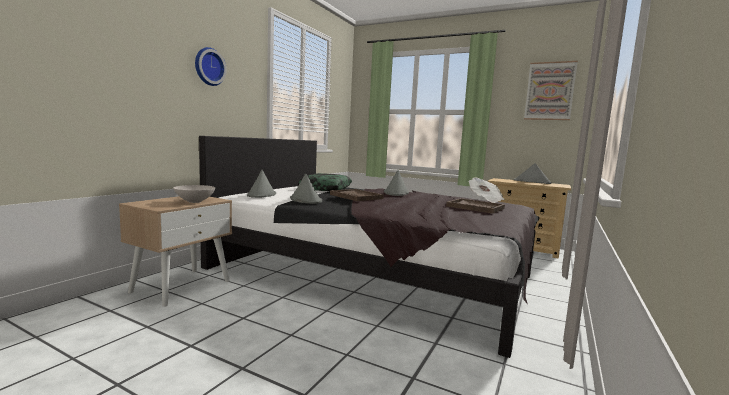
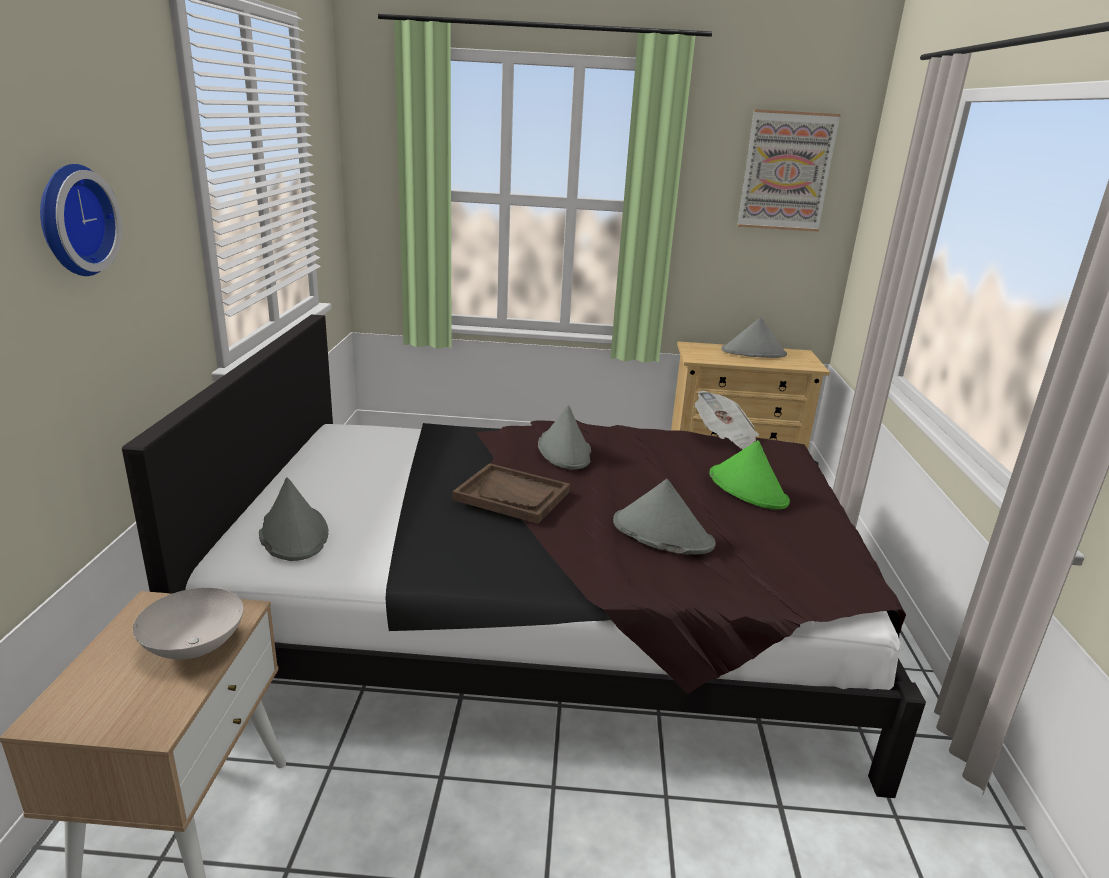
camera: 25 degrees left, 15 degrees up
grey hat [290,174,322,204] -> grey hat moved to [613,479,716,555]
pillow [299,173,352,191] -> none
brown tray [446,198,505,214] -> green hat [709,440,790,510]

